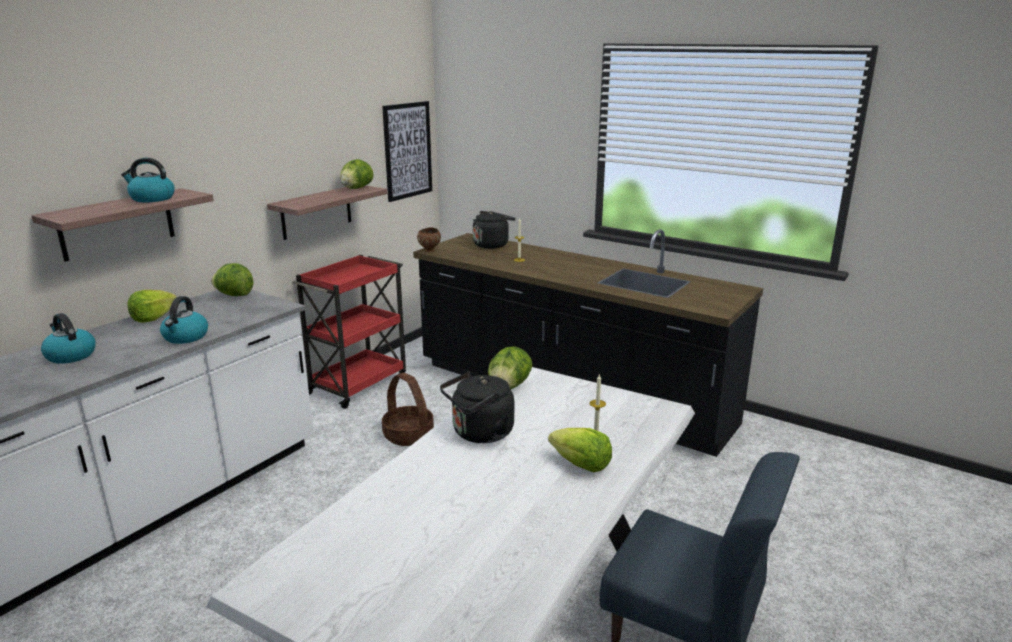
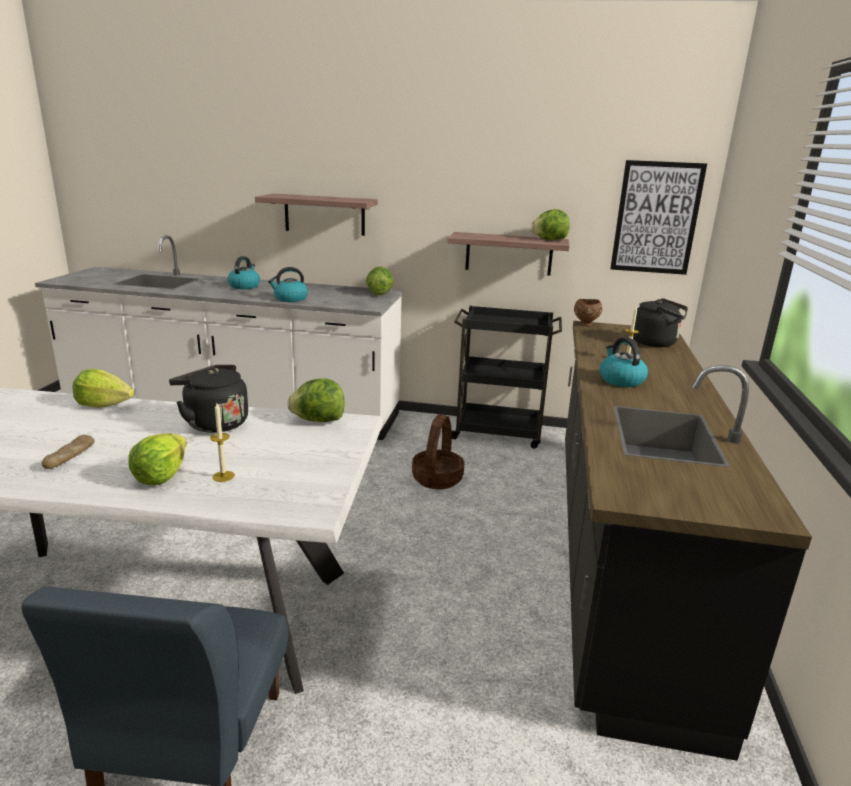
camera: 65 degrees right, 0 degrees up
kettle [121,158,175,202] -> kettle moved to [599,337,648,387]
lettuce [127,290,177,323] -> lettuce moved to [72,369,134,408]
red cart [292,255,406,409] -> black cart [452,306,562,449]
none -> bread [42,435,94,469]

